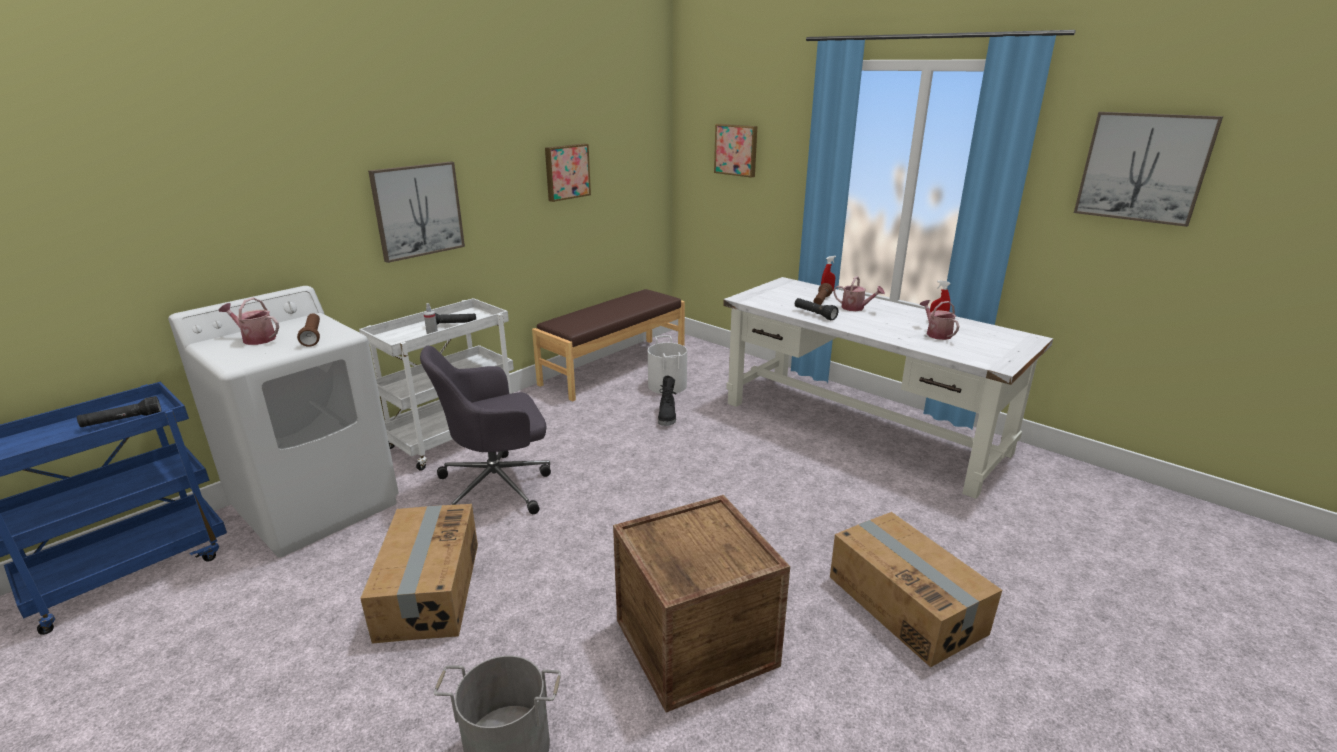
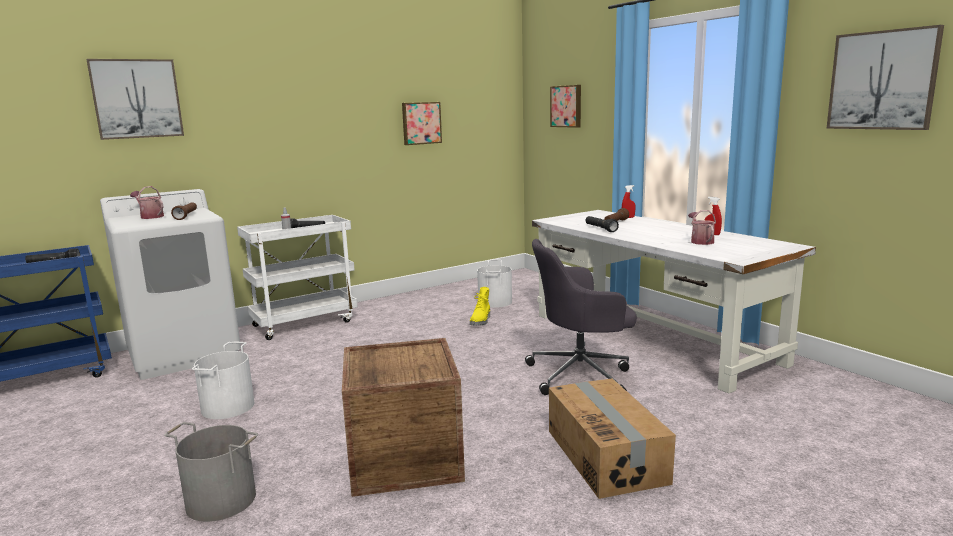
camera: 15 degrees right, 10 degrees down
cardboard box [360,504,478,644] -> white bucket [192,342,254,419]
picture [368,162,465,263] -> picture moved to [86,59,184,140]
grey office chair [420,346,551,514] -> grey office chair moved to [525,239,637,395]
brown bench [532,289,685,402] -> none
black boot [658,375,677,426] -> yellow boot [470,287,490,326]
watering can [833,276,885,311] -> none

